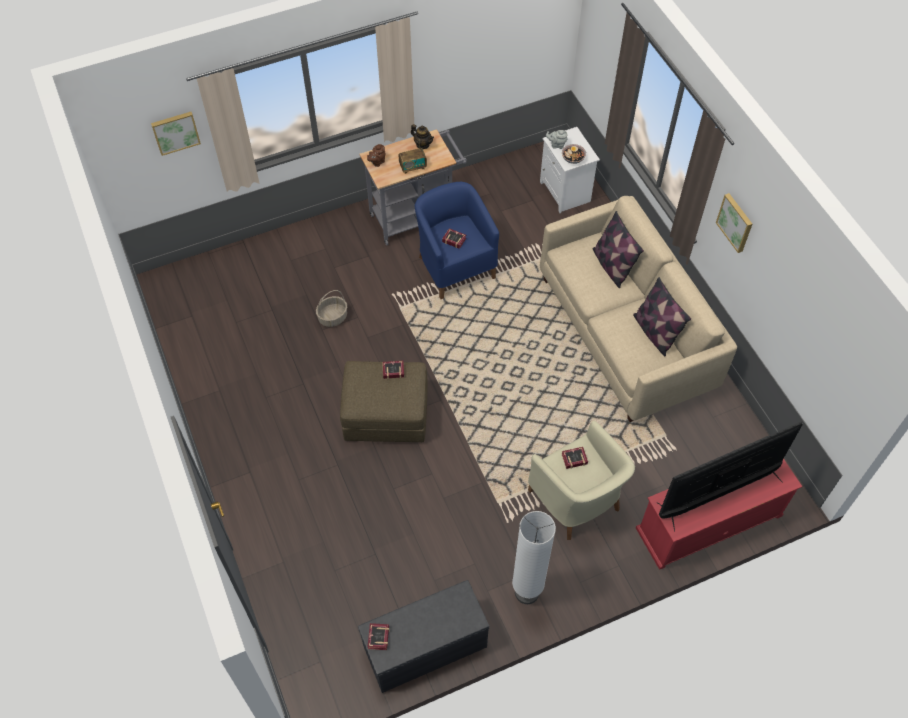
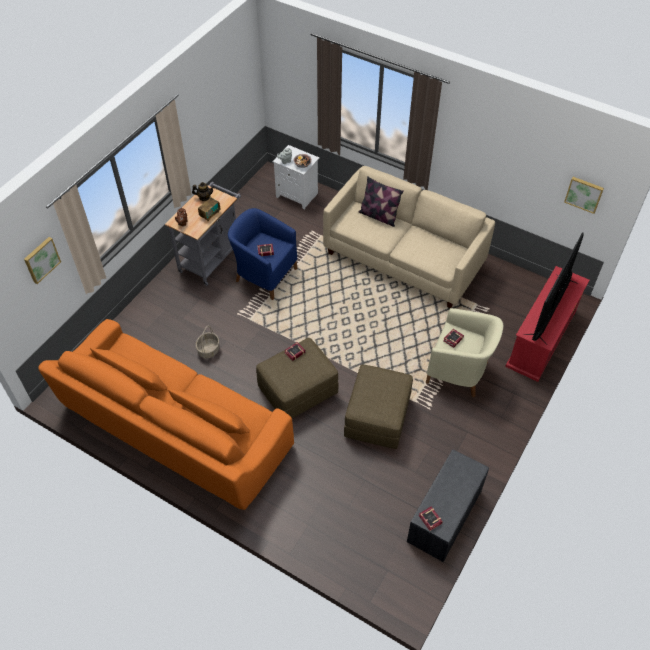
camera: 35 degrees left, 5 degrees down
white floor lamp [512,511,556,604] -> none
pillow [633,277,691,356] -> none
picture [716,193,752,253] -> picture moved to [564,177,604,214]
none -> orange sofa [38,319,294,510]
none -> brown ottoman [344,365,413,449]

